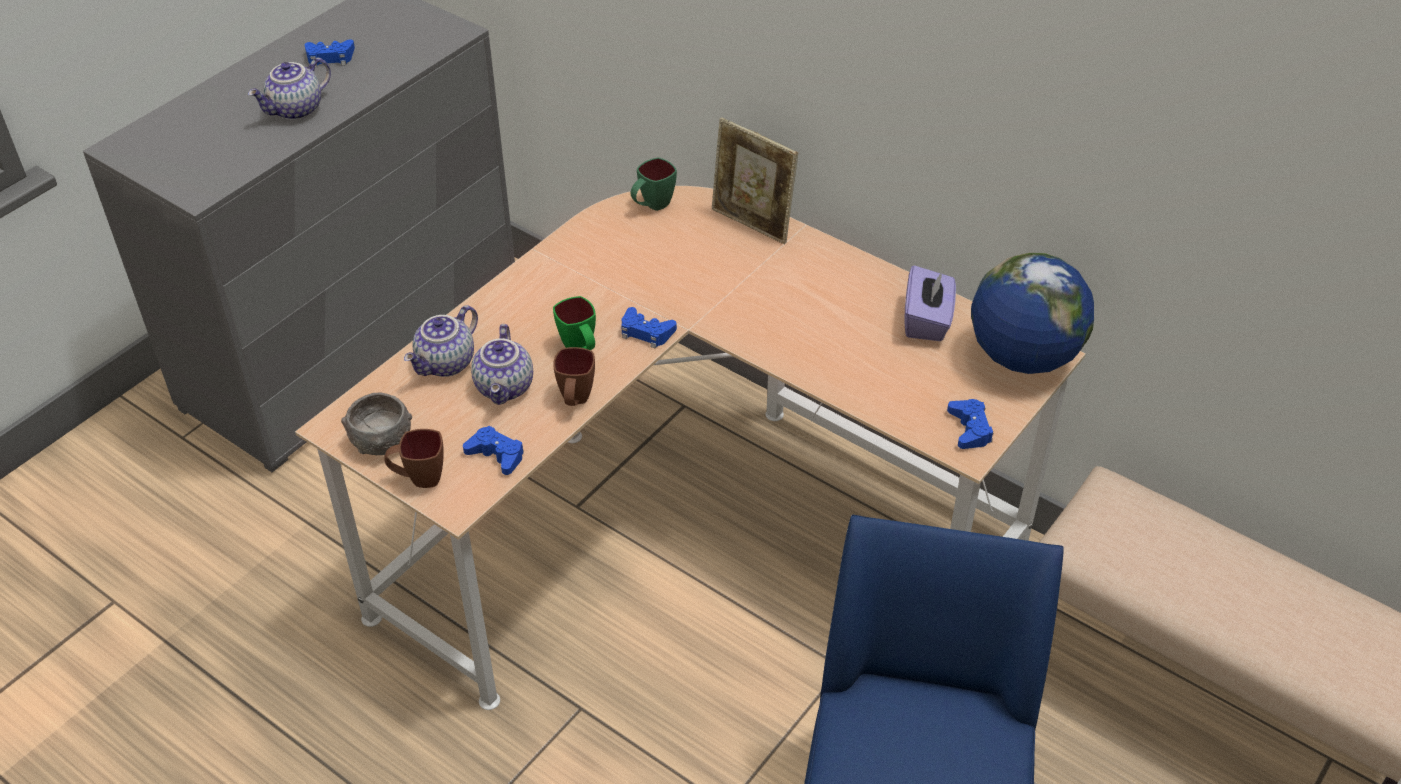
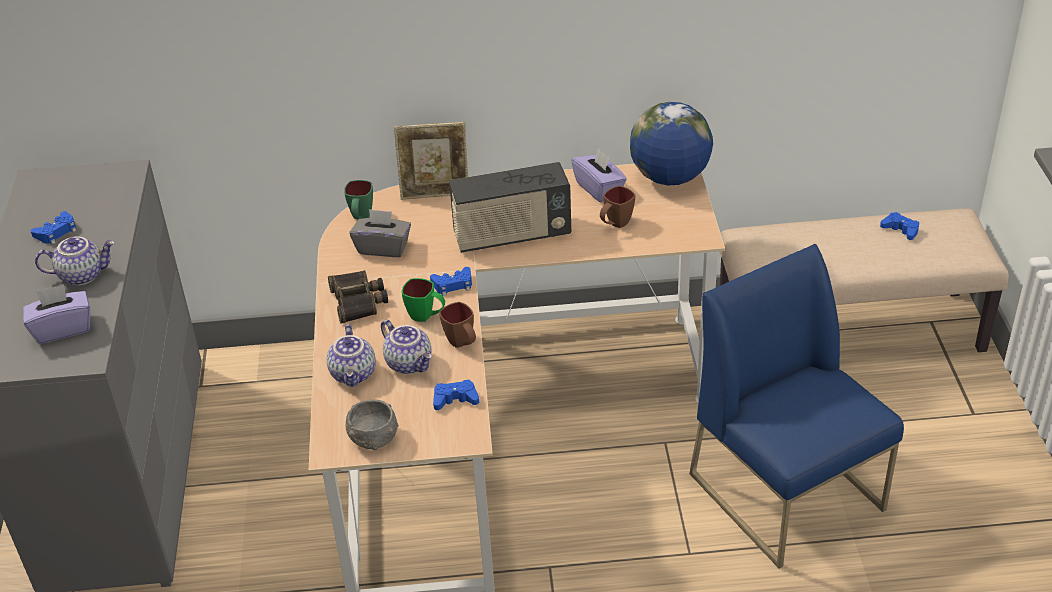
camera: 40 degrees left, 5 degrees down
teapot [248,58,331,120] -> teapot turned 105 degrees counterclockwise [35,236,115,286]
brown mug [384,429,444,488] -> brown mug moved to [600,186,635,228]
blue game controller [947,399,993,449] -> blue game controller moved to [880,212,919,240]
none -> purple tissue box [23,284,90,344]
none -> binoculars [328,270,388,324]
none -> grey tissue box [350,209,411,257]
none -> radio [449,162,571,253]

